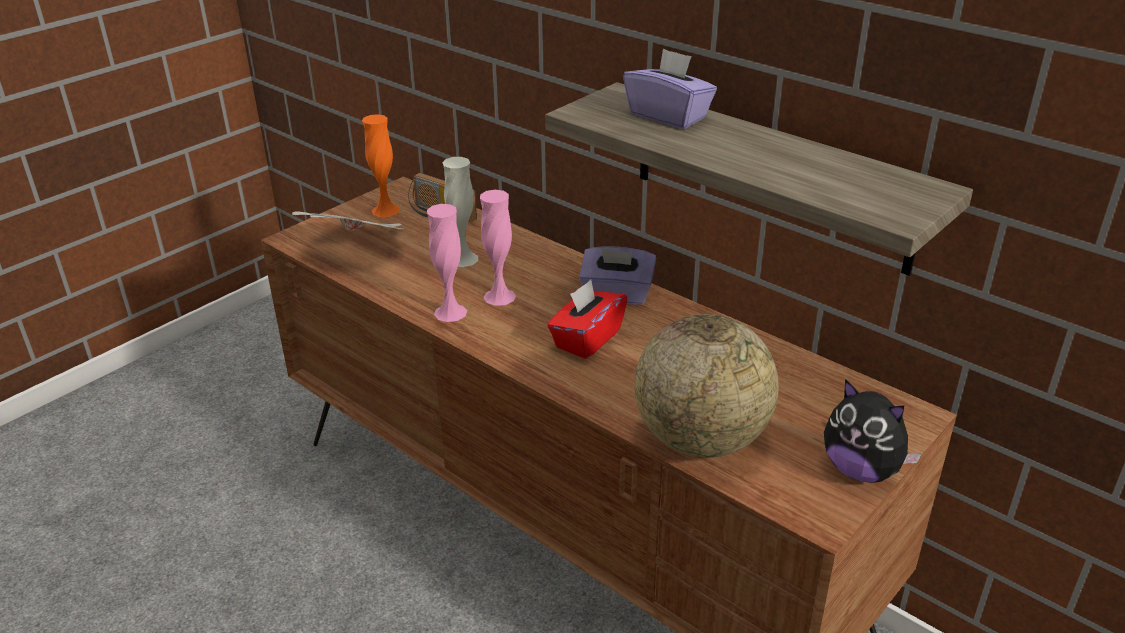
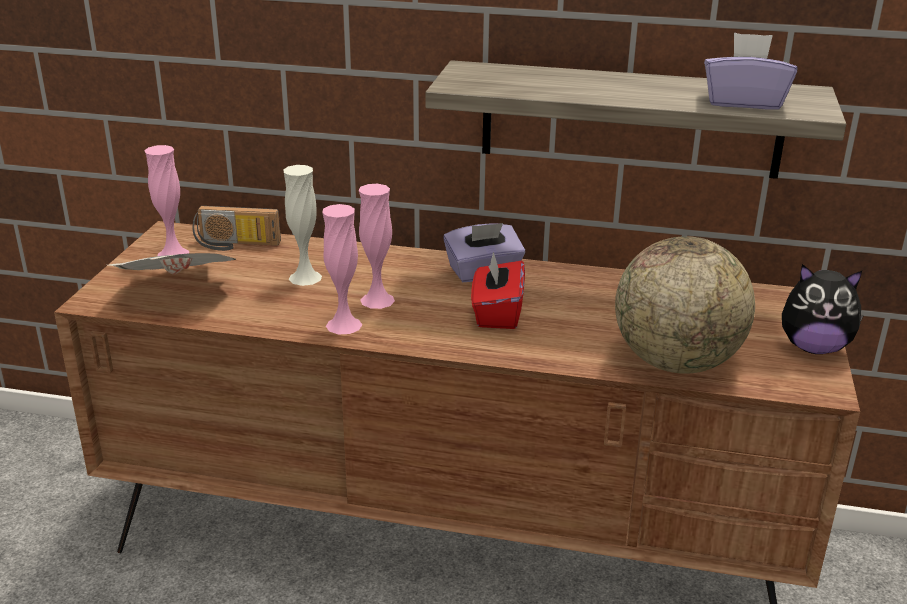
camera: 30 degrees left, 5 degrees down
orange vase [362,114,400,217] -> pink vase [144,145,189,256]
purple tissue box [623,48,717,129] -> purple tissue box moved to [704,33,798,110]

